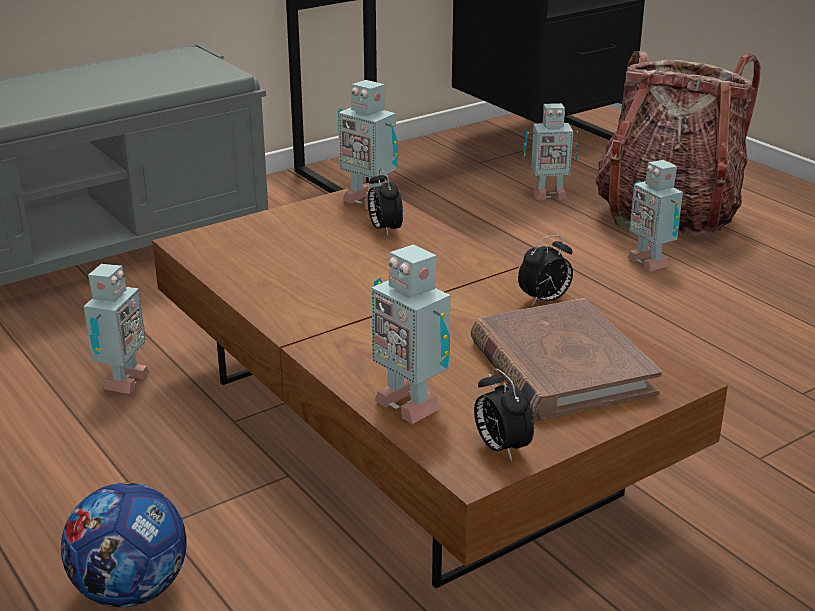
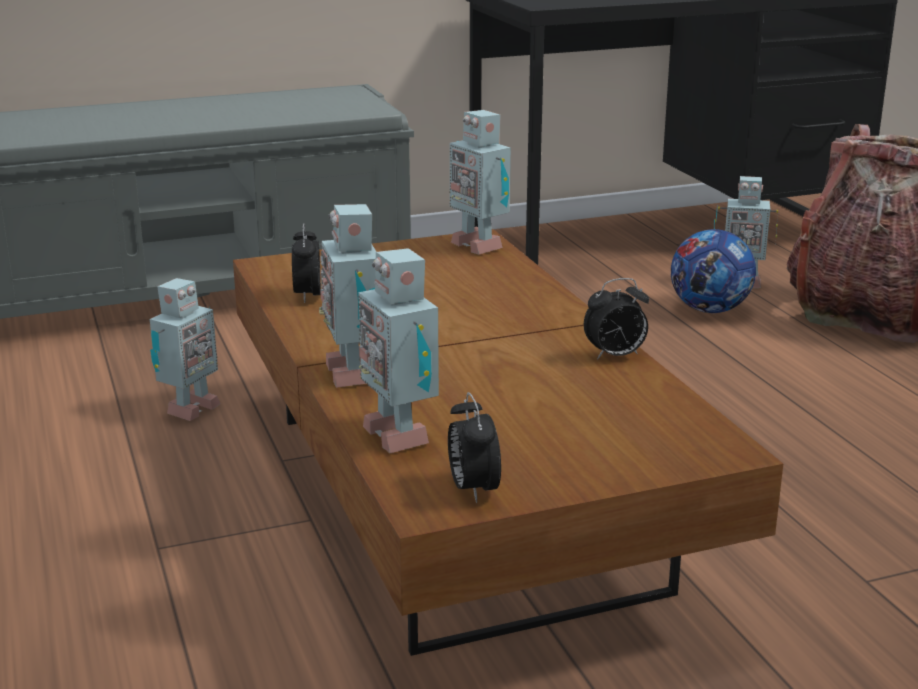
camera: 15 degrees right, 5 degrees down
football [61,483,187,607] -> football moved to [671,229,756,313]
alarm clock [368,169,403,237] -> alarm clock moved to [292,223,321,303]
brown book [471,298,662,420] -> none
toy robot [628,160,683,271] -> toy robot moved to [319,204,377,388]

